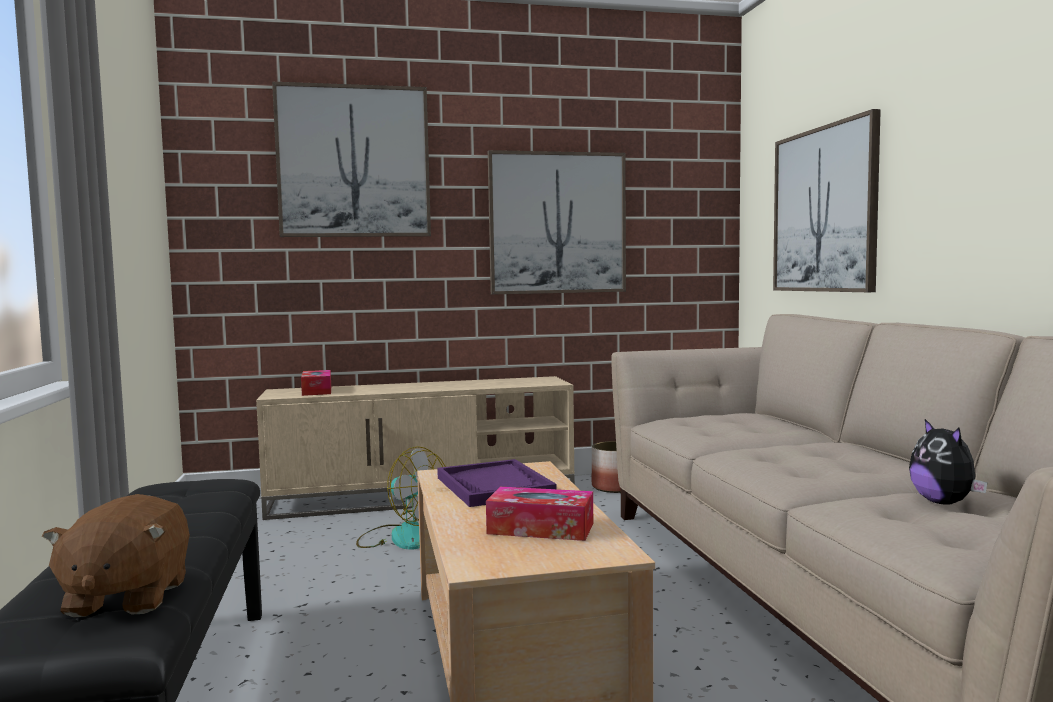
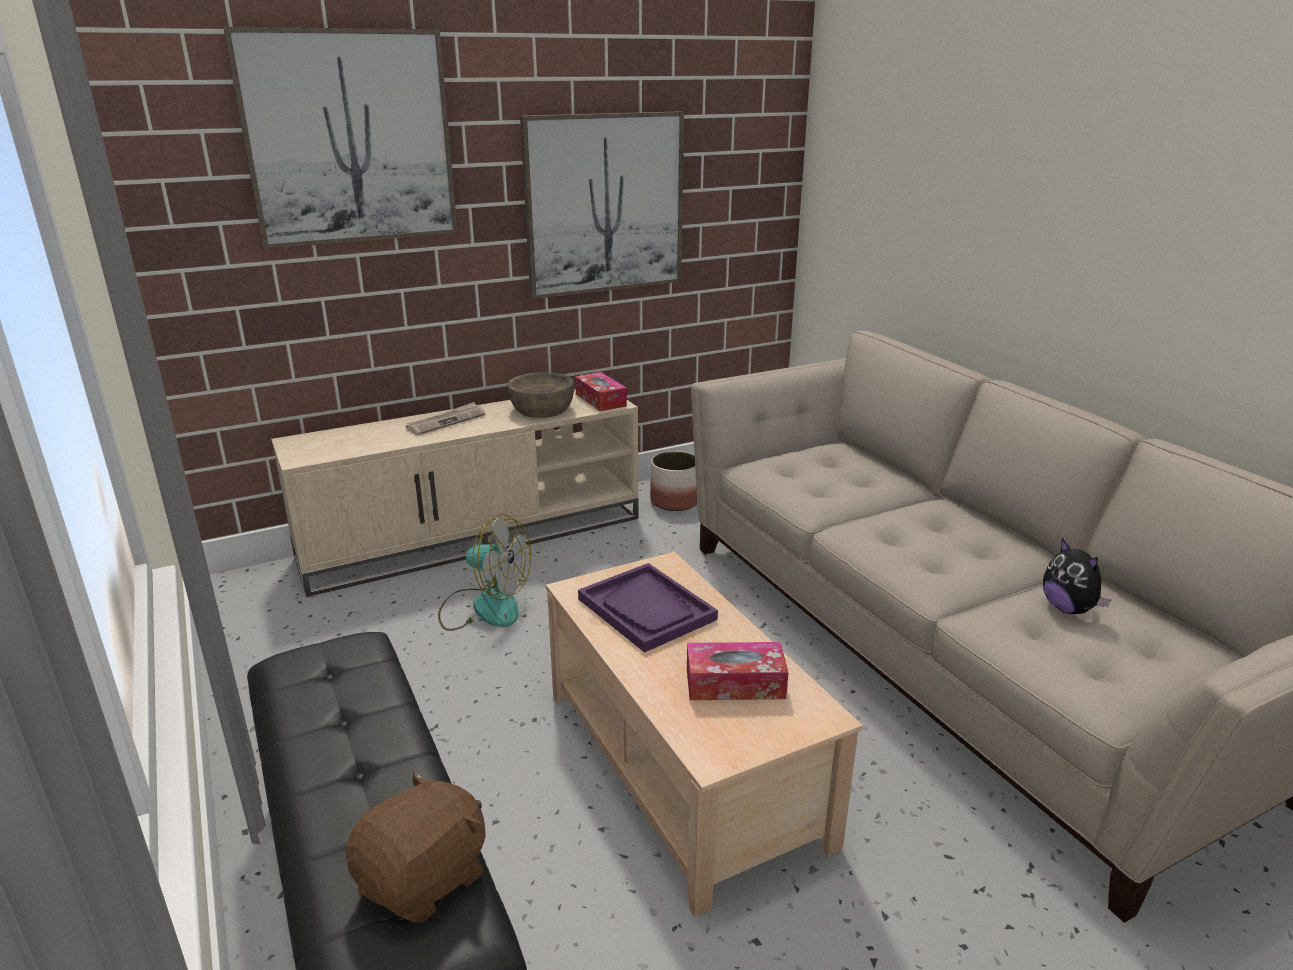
camera: 15 degrees left, 20 degrees up
brown plush toy [42,494,190,617] -> brown plush toy turned 120 degrees counterclockwise [346,771,486,923]
tissue box [301,370,331,396] -> tissue box moved to [575,372,627,411]
picture [773,109,881,292] -> none
none -> newspaper [406,402,485,435]
none -> brown bowl [507,372,574,418]

